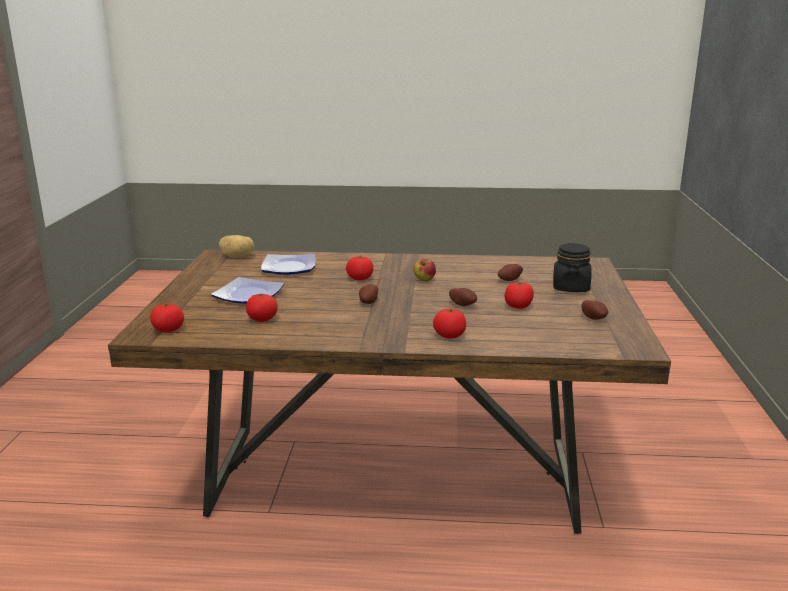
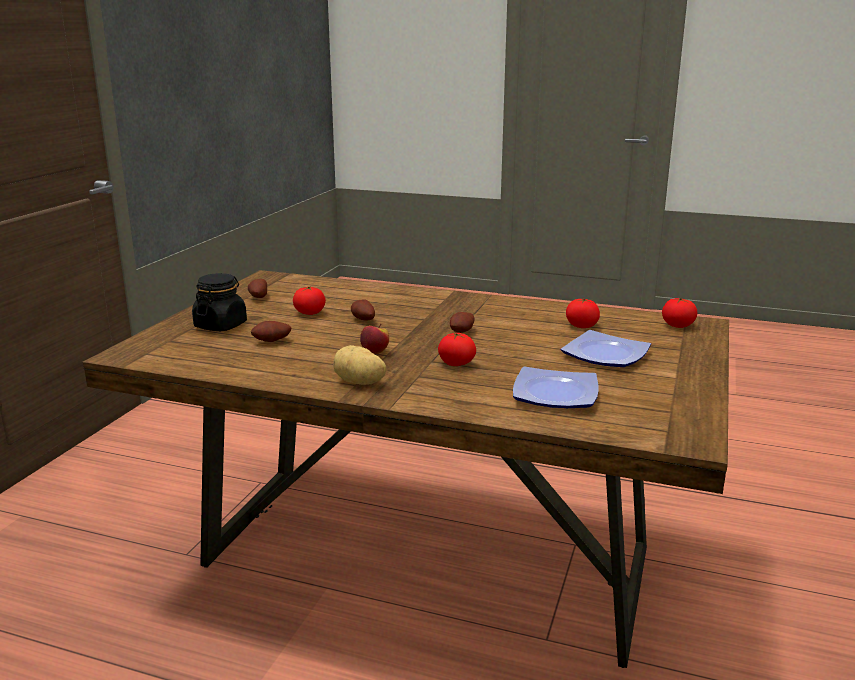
camera: 165 degrees left, 0 degrees up
potato [219,235,255,258] -> potato moved to [333,345,387,385]
tomato [433,308,466,339] -> none

